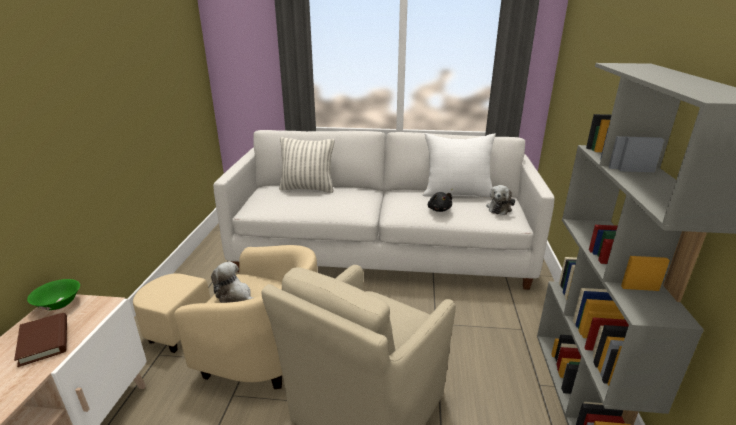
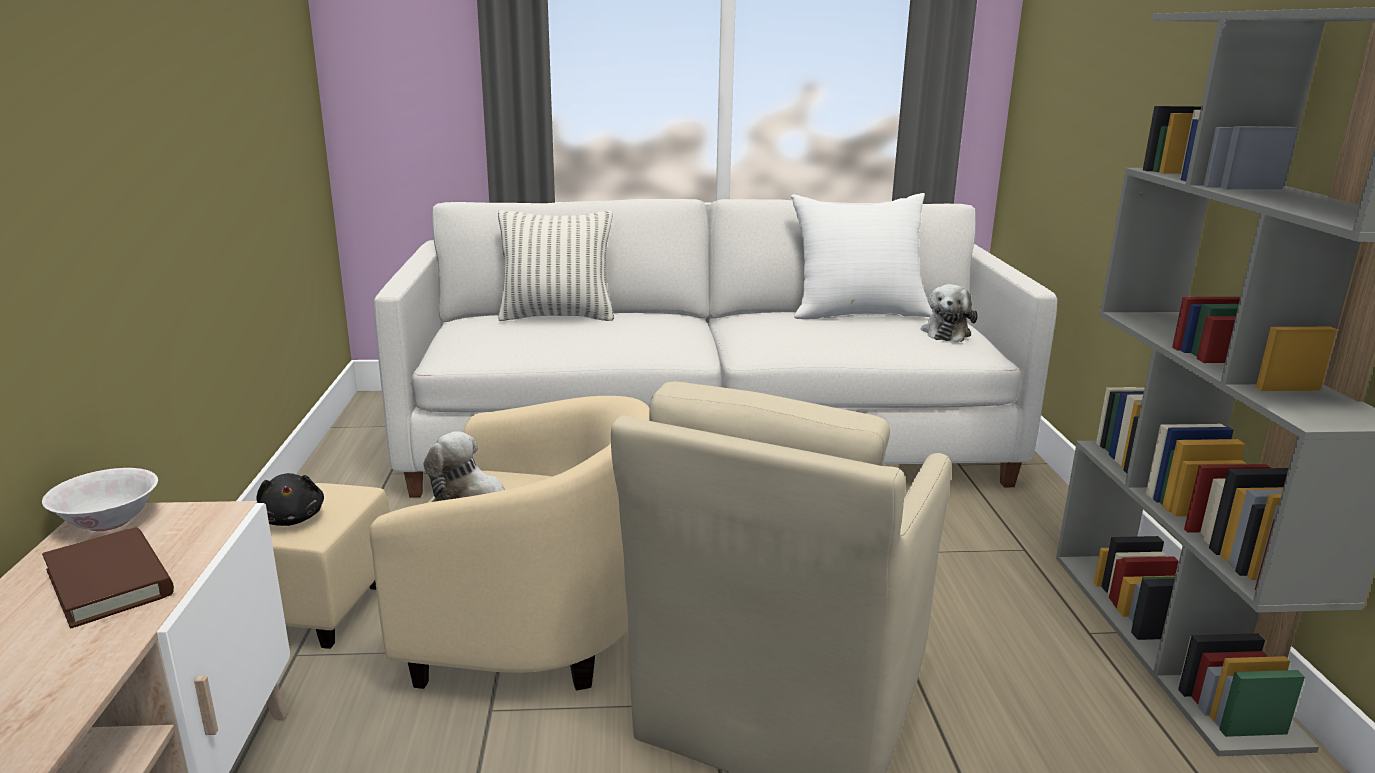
camera: 10 degrees left, 5 degrees down
green bowl [27,279,80,310] -> white bowl [42,468,158,531]
black plush toy [428,192,452,212] -> black plush toy moved to [256,473,324,526]

